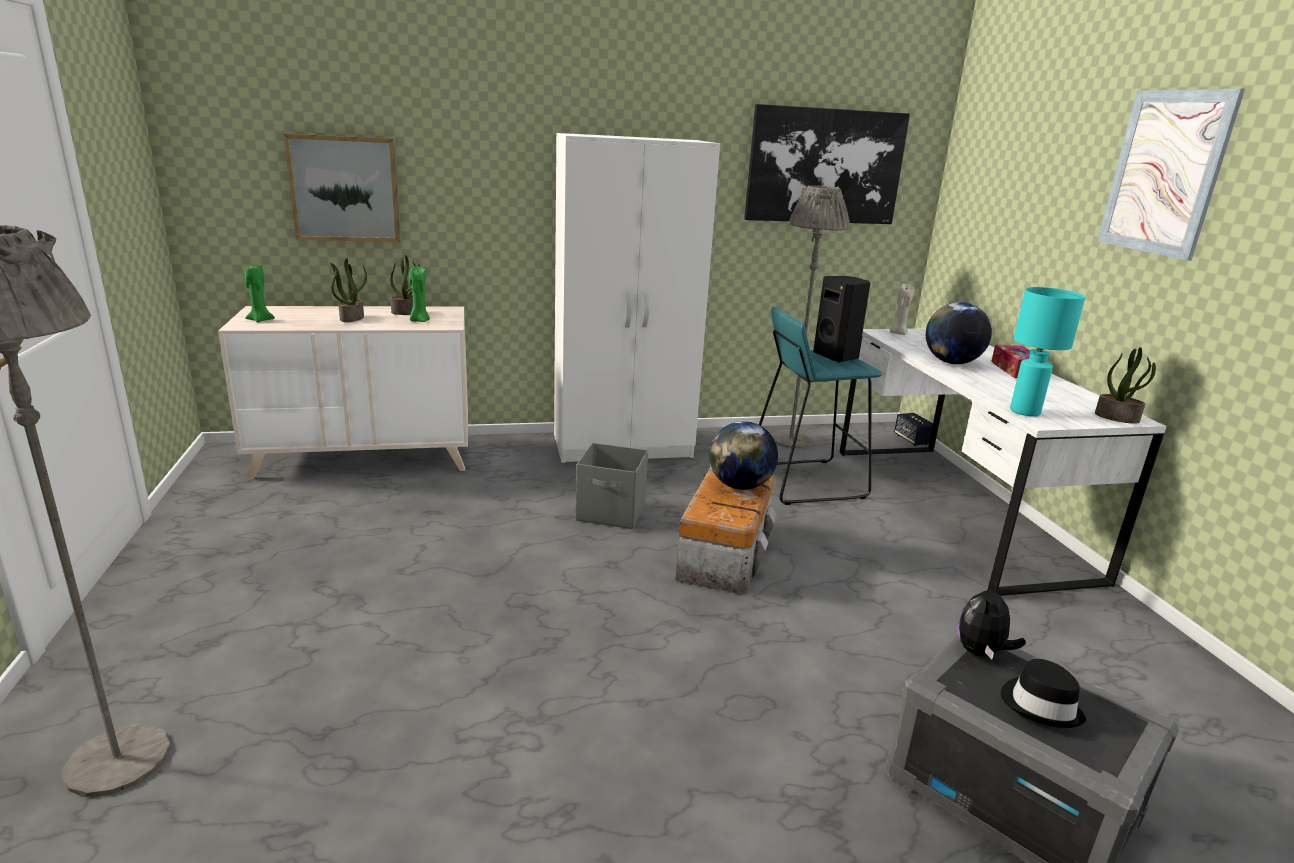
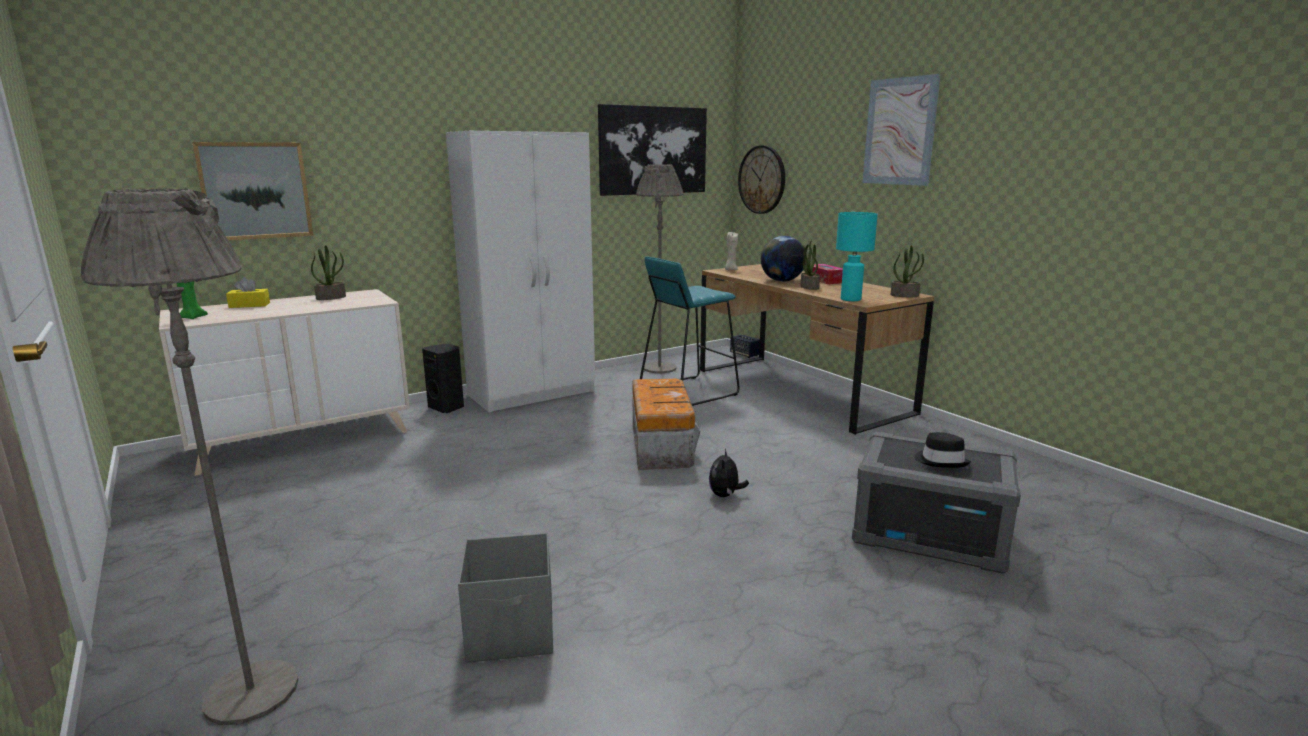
camera: 20 degrees left, 5 degrees down
potted plant [330,258,367,322] -> potted plant moved to [800,240,820,290]
green candle [409,266,430,322] -> none
grey storage box [576,443,648,529] -> grey storage box moved to [458,533,553,663]
globe [709,421,778,490] -> none
black speaker [813,276,870,362] -> black speaker moved to [422,344,464,413]
white desk [839,329,1167,596] -> brown desk [700,264,934,435]
plush toy [958,581,1026,660] -> plush toy moved to [709,449,749,497]
none -> yellow tissue box [226,277,270,308]
none -> wall clock [738,145,785,214]

